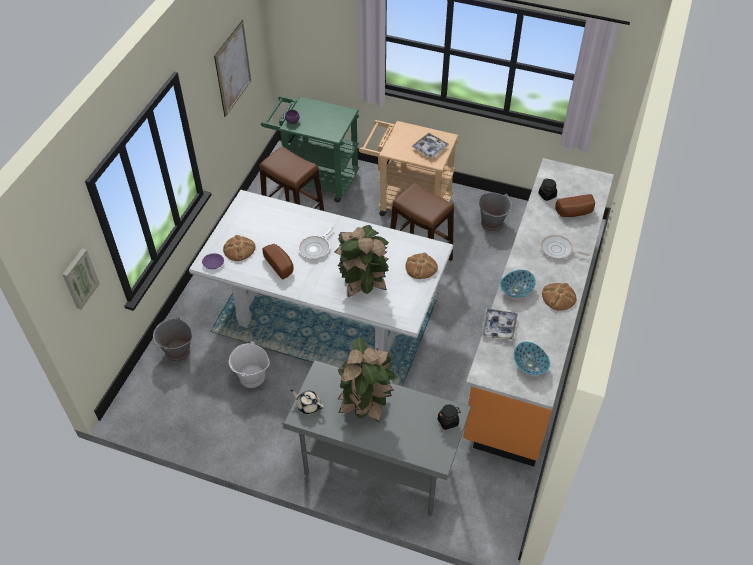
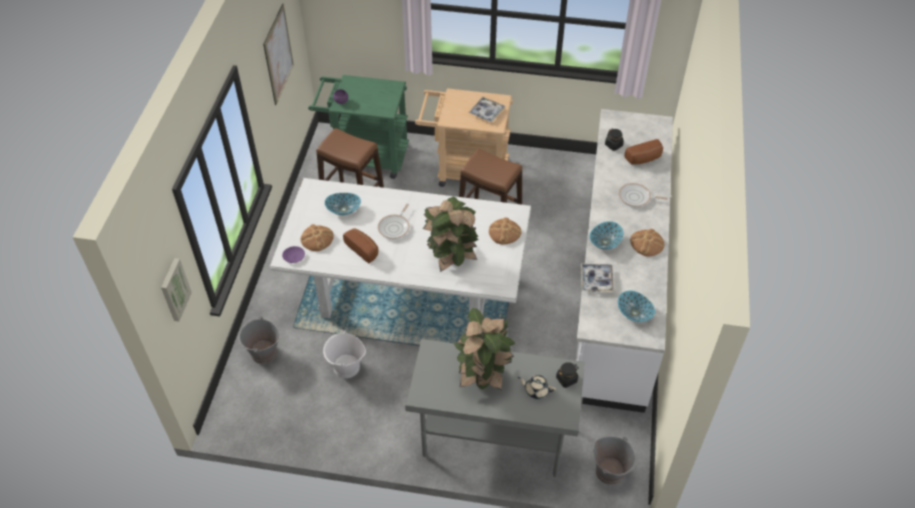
camera: 10 degrees left, 0 degrees up
beige teapot [290,390,325,414] -> beige teapot moved to [518,375,556,399]
orange counter [463,158,614,467] -> white counter [576,109,673,413]
grey bucket [479,192,512,231] -> grey bucket moved to [593,436,637,485]
none -> bowl [325,193,361,215]

